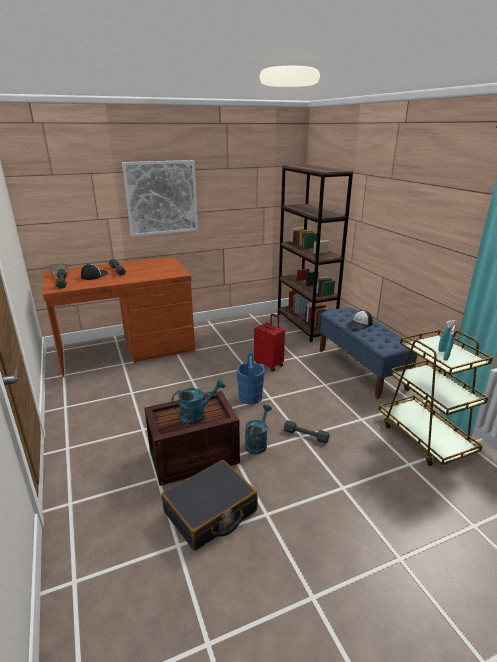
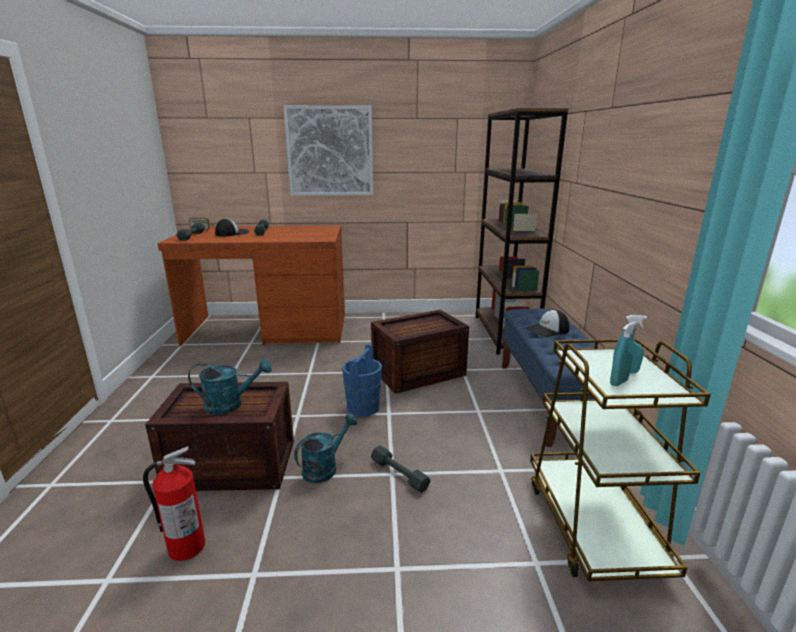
camera: 20 degrees right, 5 degrees down
black suitcase [161,460,258,551] -> fire extinguisher [143,446,205,561]
red suitcase [254,314,285,372] -> crate [371,310,469,394]

